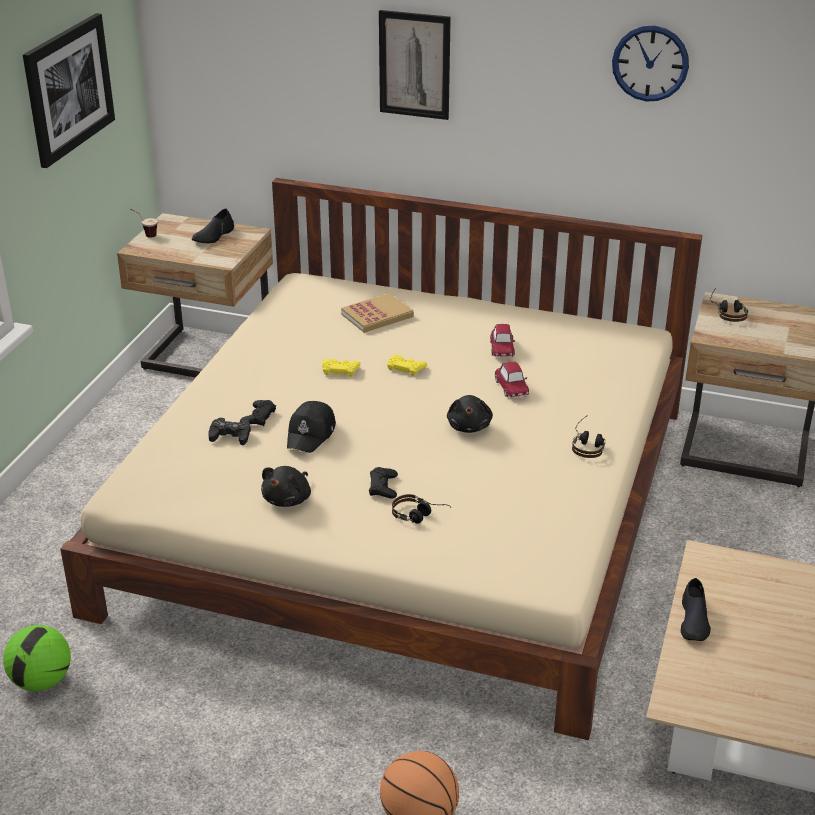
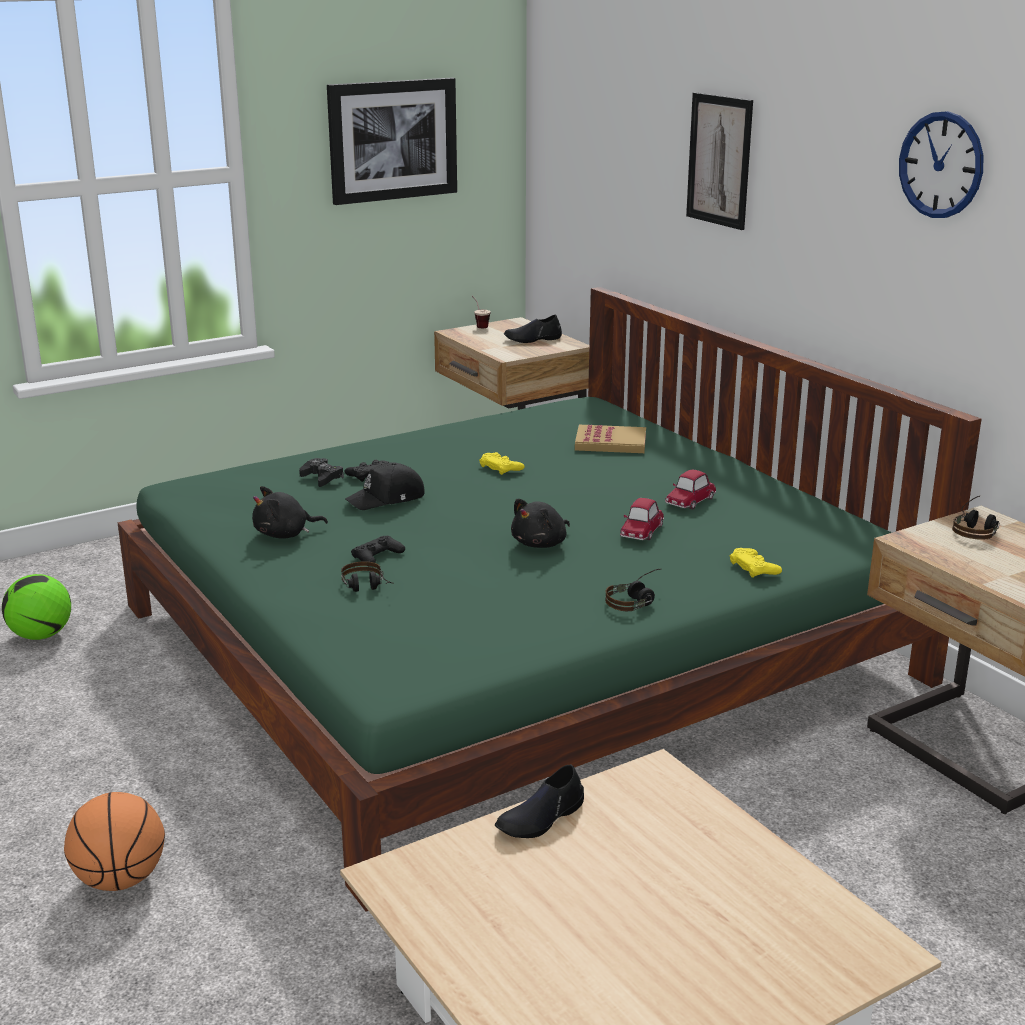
camera: 40 degrees right, 10 degrees down
beige bed [60,178,702,740] -> green bed [118,287,982,912]
yellow game controller [387,355,427,376] -> yellow game controller moved to [729,548,782,578]

